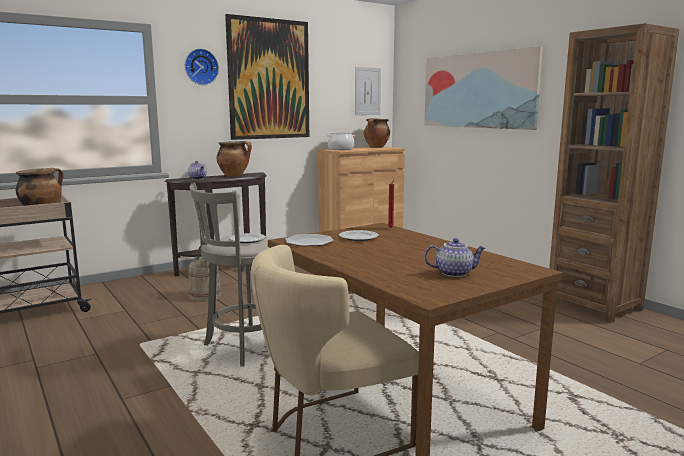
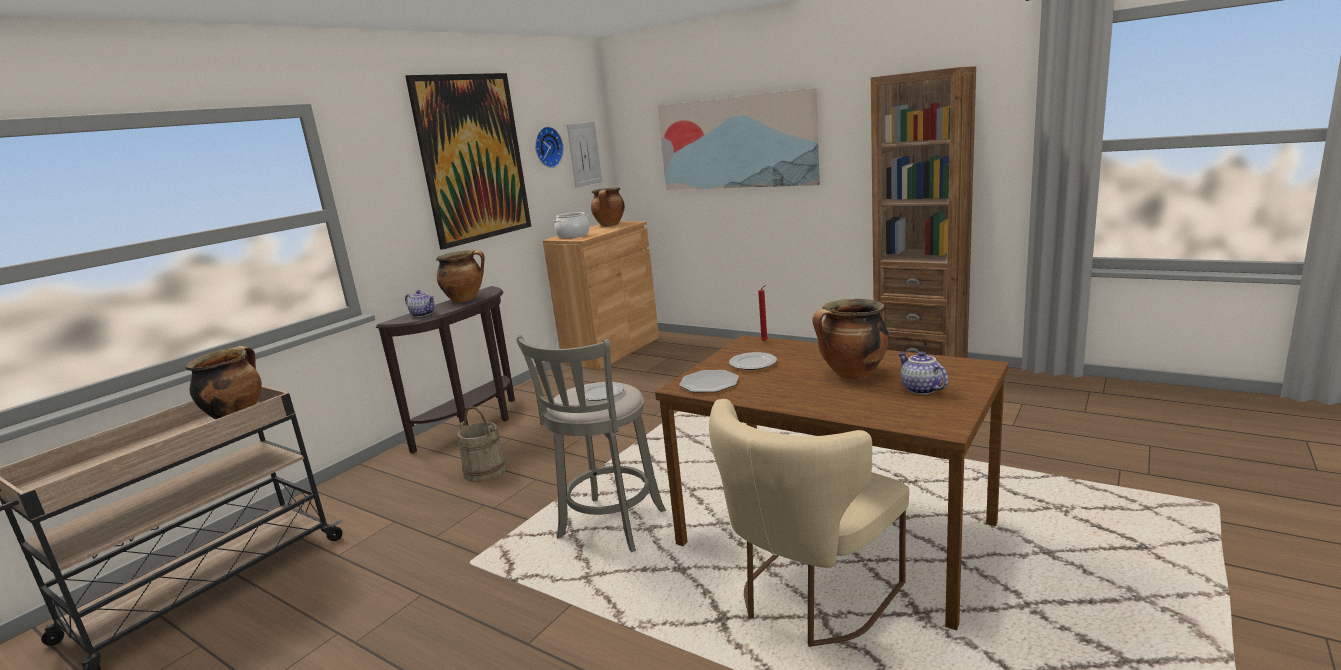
camera: 20 degrees left, 5 degrees up
wall clock [185,49,219,85] -> wall clock moved to [535,127,564,168]
teapot [424,238,486,277] -> teapot turned 90 degrees counterclockwise [898,351,948,395]
none -> cooking pot [812,299,889,379]

